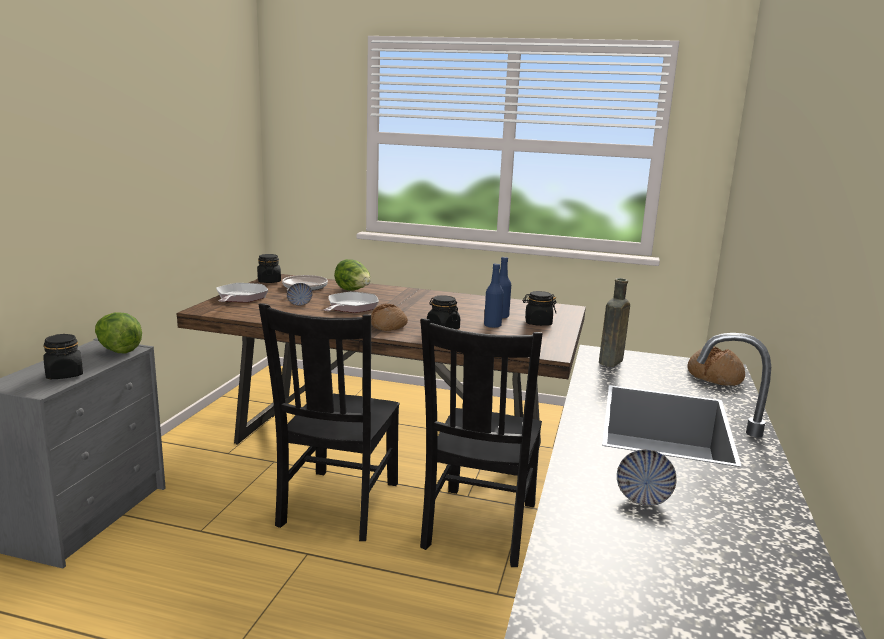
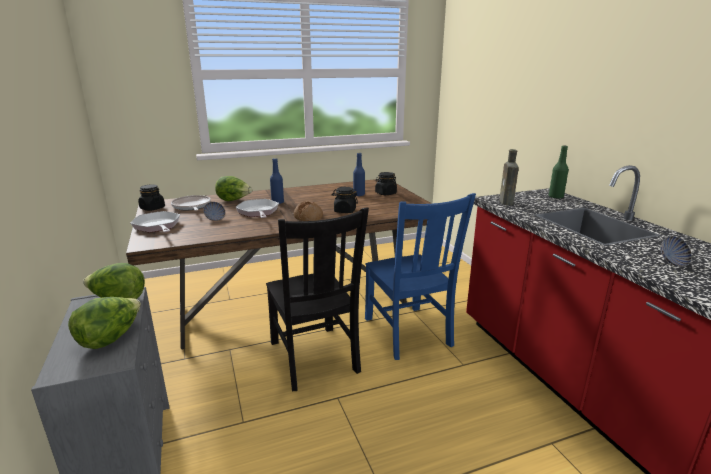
camera: 35 degrees left, 5 degrees up
black jar [43,334,83,379] -> lettuce [68,297,141,349]
black chair [420,318,542,567] -> blue chair [365,193,476,360]
blue bottle [484,263,504,328] -> blue bottle moved to [270,158,284,204]
bread [688,347,745,386] -> green bottle [549,146,569,199]

